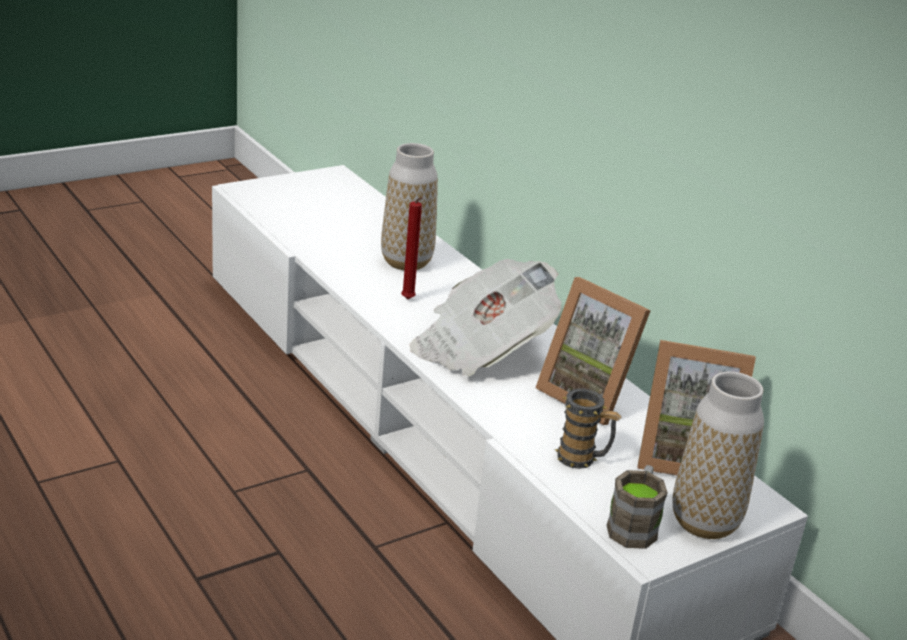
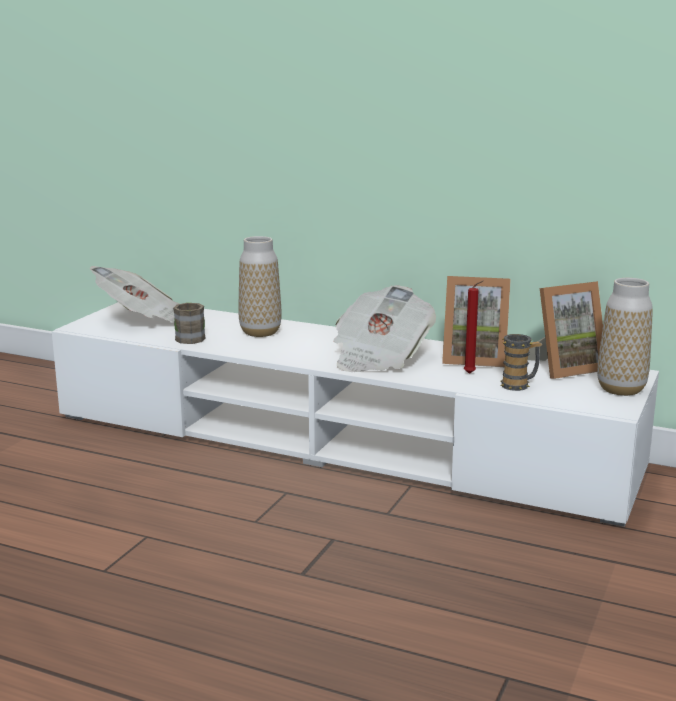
camera: 30 degrees left, 10 degrees down
red candle [401,197,423,299] -> red candle moved to [464,281,484,374]
brown mug [607,465,668,549] -> brown mug moved to [173,303,206,344]
none -> newspaper [90,266,180,323]

